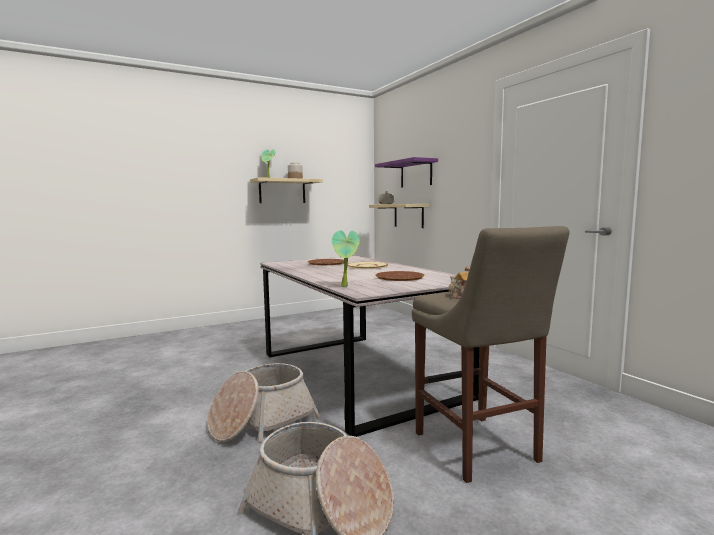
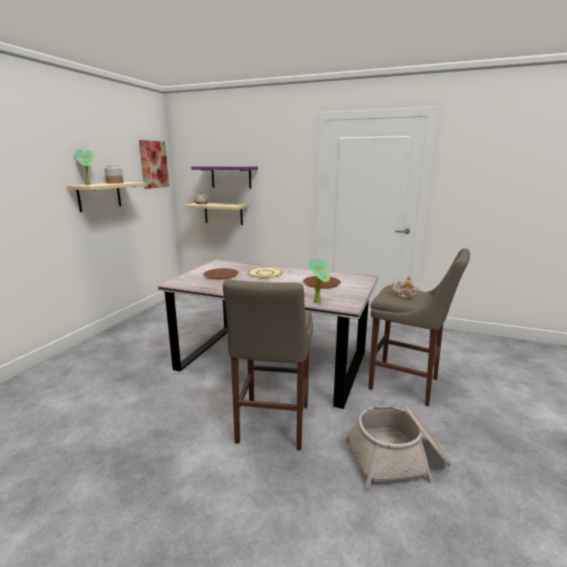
camera: 40 degrees left, 10 degrees up
basket [207,363,320,442] -> beige stool [223,280,313,450]
none -> picture [139,140,169,189]

